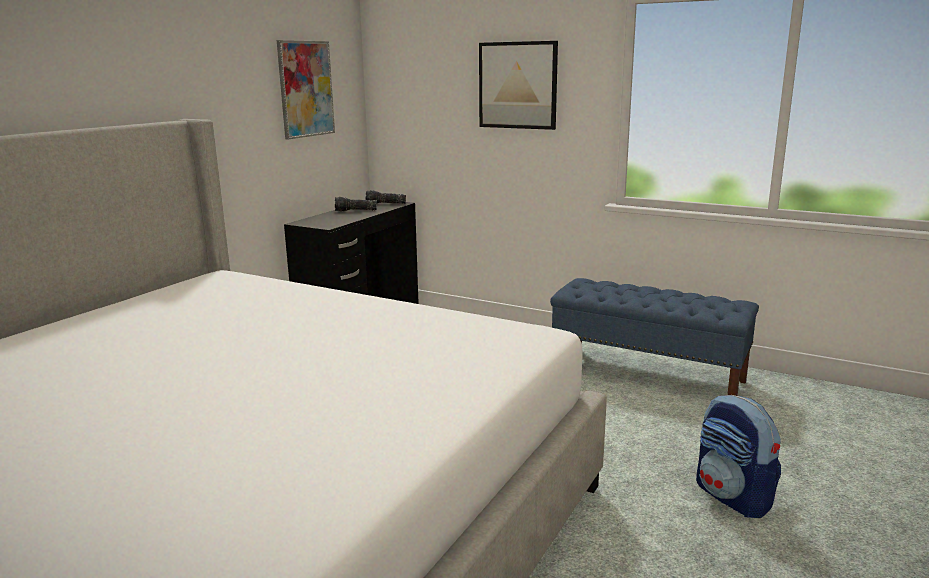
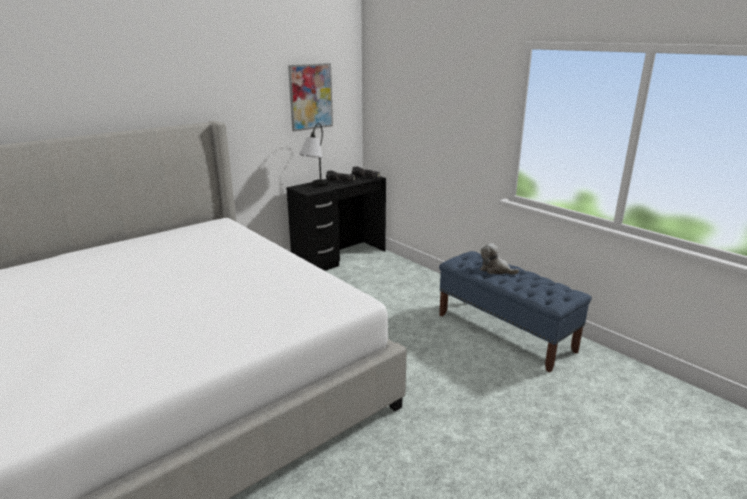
camera: 20 degrees right, 5 degrees up
picture [479,41,558,130] -> none
backpack [696,395,781,518] -> none
none -> table lamp [299,123,329,187]
none -> plush toy [480,243,519,275]

